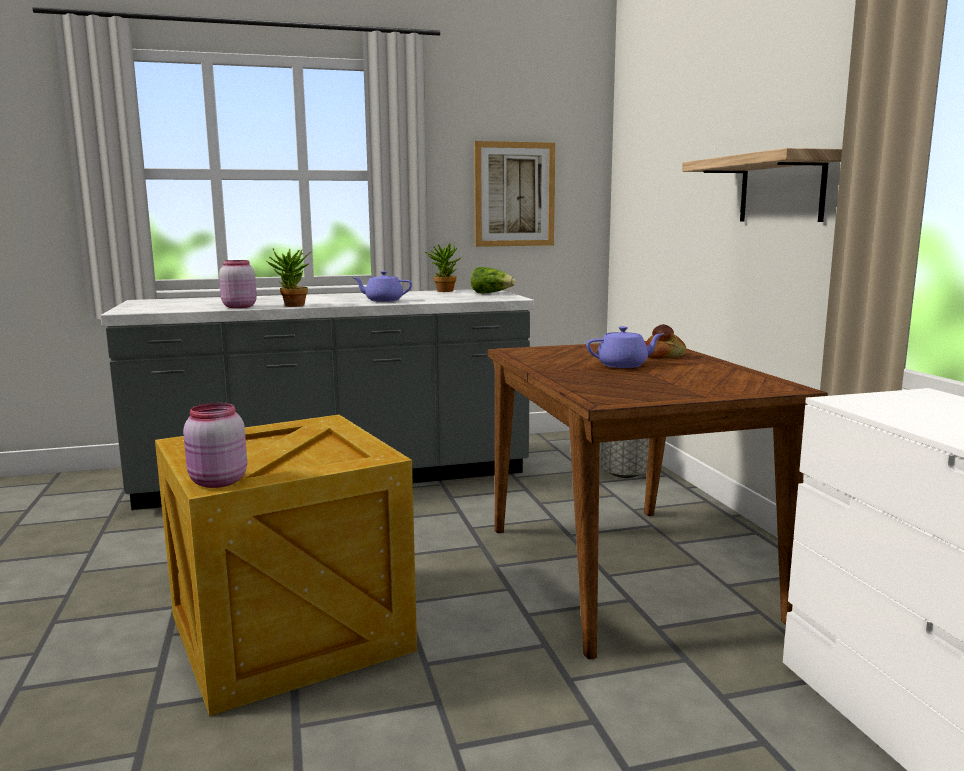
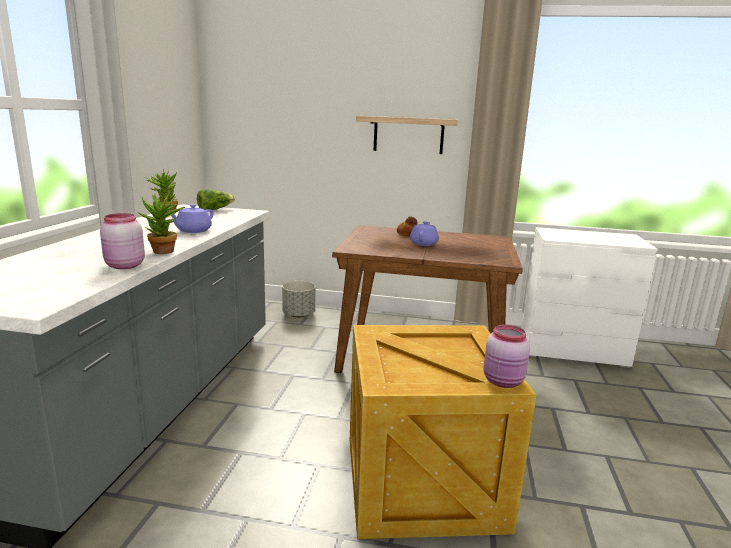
camera: 65 degrees left, 5 degrees up
picture [474,141,555,247] -> none

